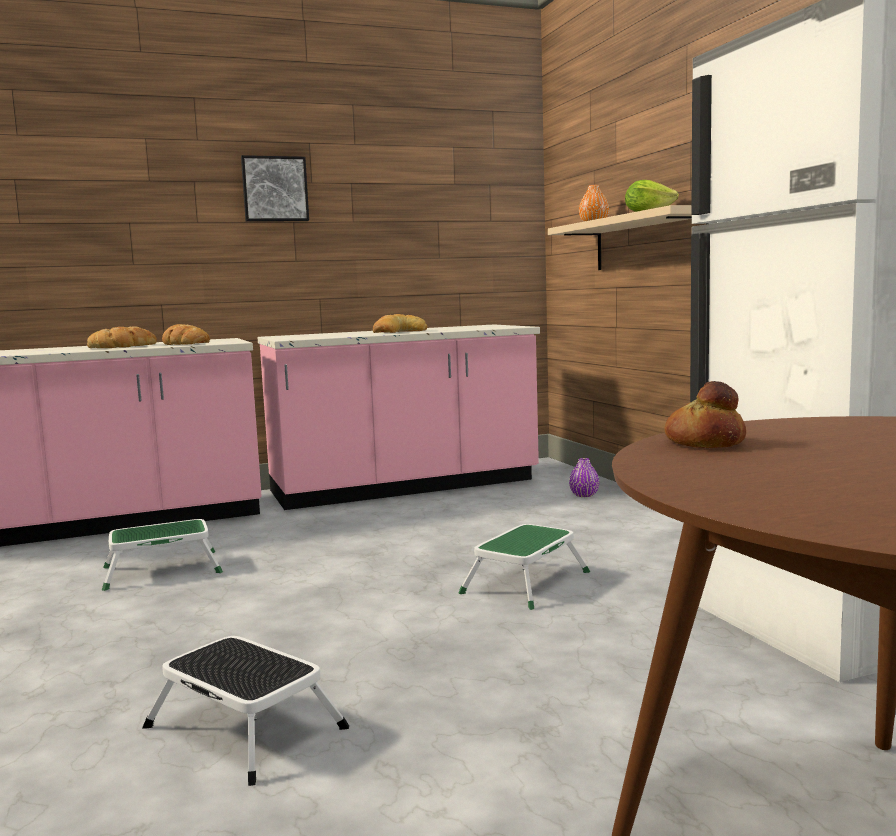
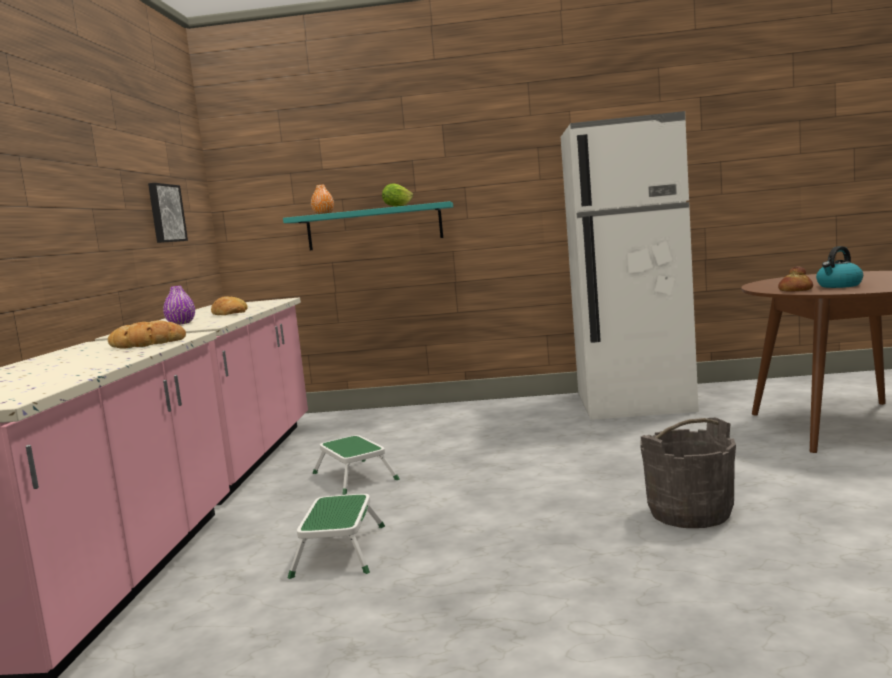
camera: 65 degrees left, 0 degrees up
bread [87,326,157,348] -> none
black step ladder [142,636,349,786] -> grey bucket [640,418,736,528]
picture [241,155,309,222] -> picture moved to [148,183,188,243]
green step ladder [458,524,590,610] -> green step ladder moved to [312,435,400,495]
beige shelf [548,205,692,270] -> turquoise shelf [283,201,453,250]
purple vase [569,458,599,497] -> purple vase moved to [163,286,195,325]
none -> kettle [816,246,863,288]

